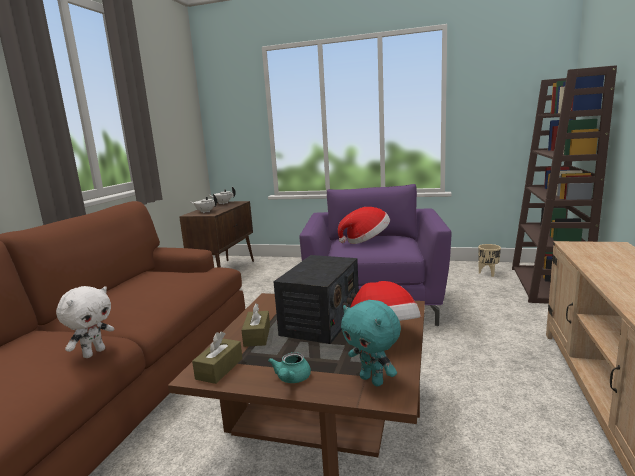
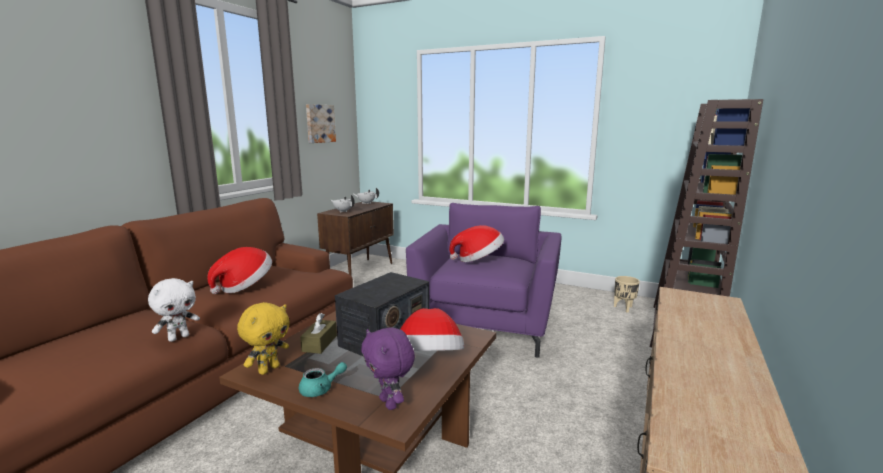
camera: 10 degrees right, 0 degrees up
brown tissue box [192,332,243,384] -> yellow plush toy [237,302,290,375]
turquoise teapot [268,352,311,383] -> turquoise teapot turned 135 degrees counterclockwise [299,362,347,397]
turquoise plush toy [341,300,401,386] -> purple plush toy [361,327,415,410]
none -> hat [207,247,272,294]
none -> picture [306,104,336,143]

